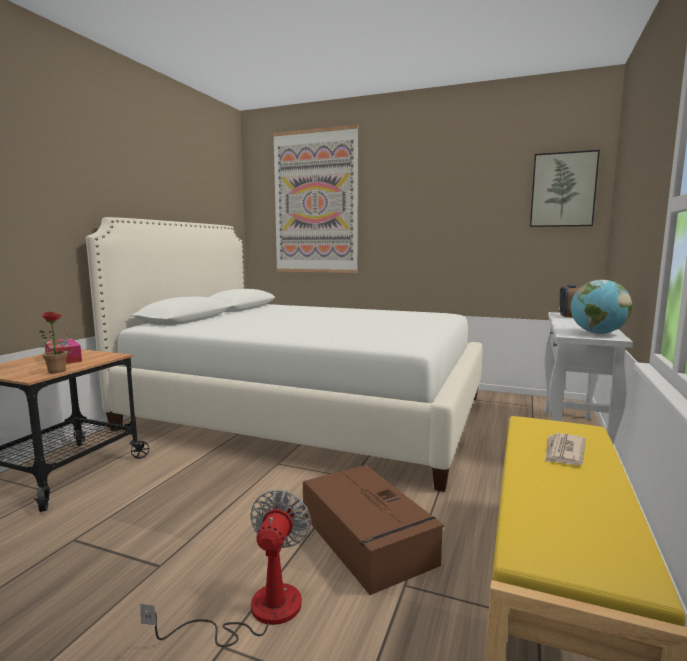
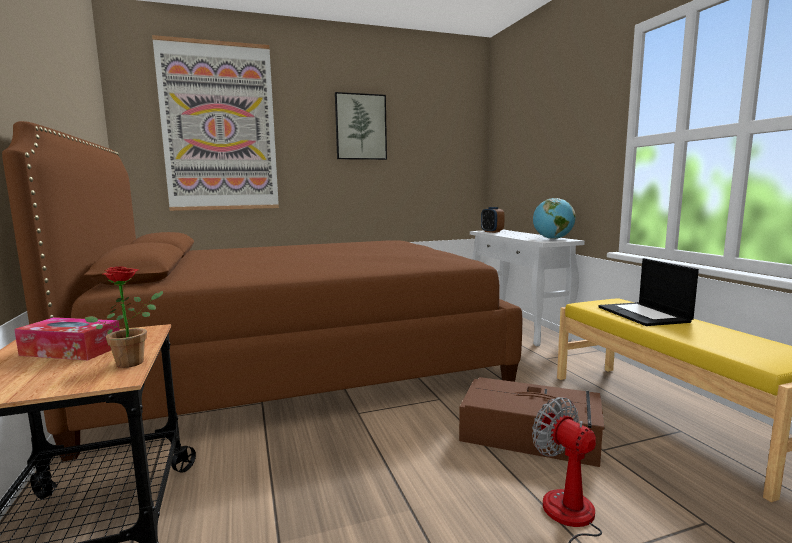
camera: 40 degrees left, 0 degrees up
white bed [86,217,483,492] -> brown bed [2,121,522,462]
picture [530,150,600,227] -> picture moved to [335,92,387,160]
newspaper [545,433,586,465] -> laptop [599,258,699,326]

